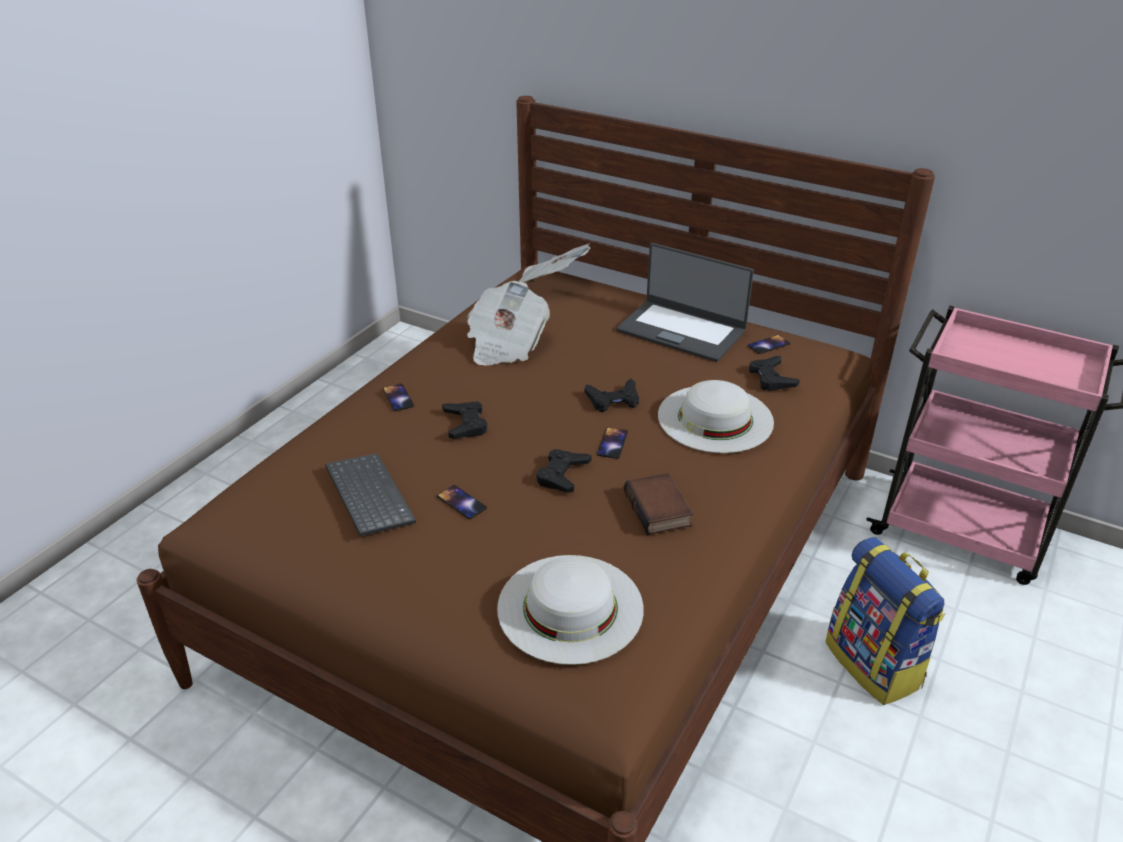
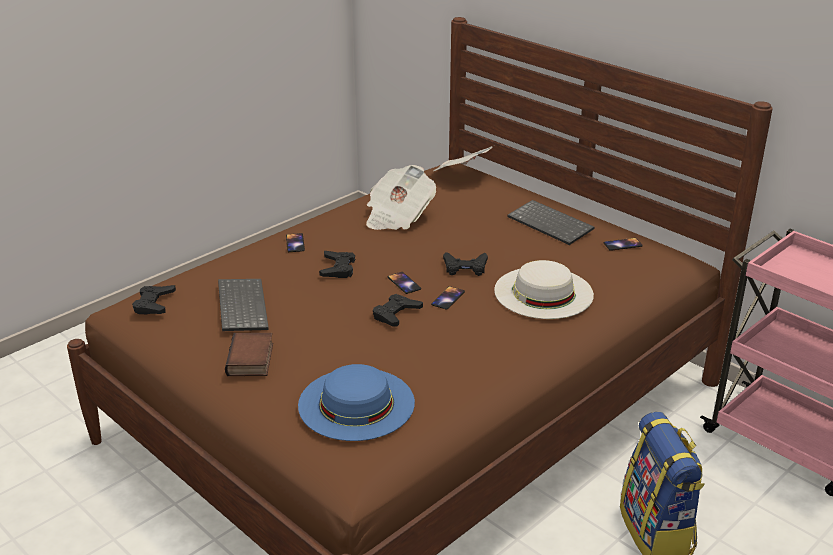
camera: 15 degrees right, 5 degrees down
phone [437,485,487,519] -> phone moved to [387,272,421,294]
white hat [497,555,644,665] -> blue hat [298,364,415,441]
laptop [616,243,754,362] -> keyboard [507,200,594,245]
book [624,473,693,535] -> book moved to [225,333,273,376]
black game controller [749,356,800,391] -> black game controller moved to [132,285,176,314]

